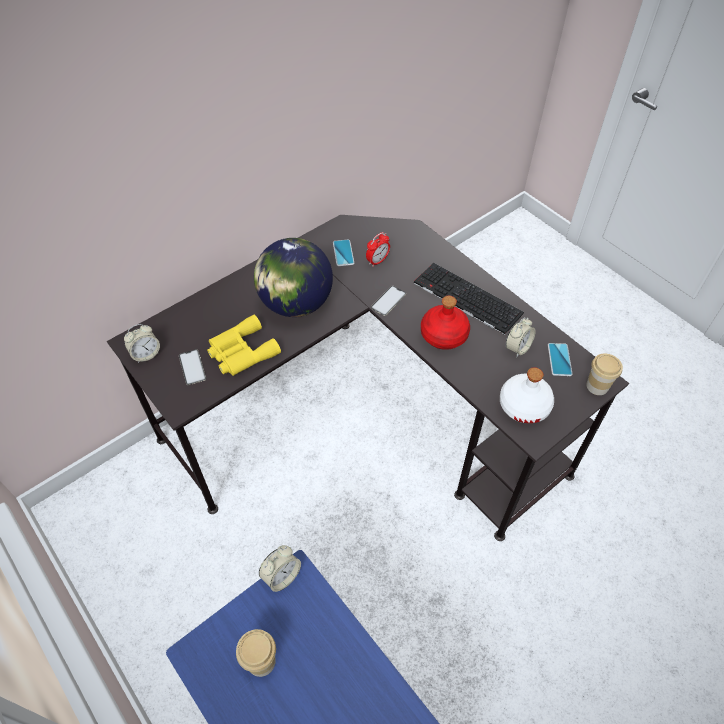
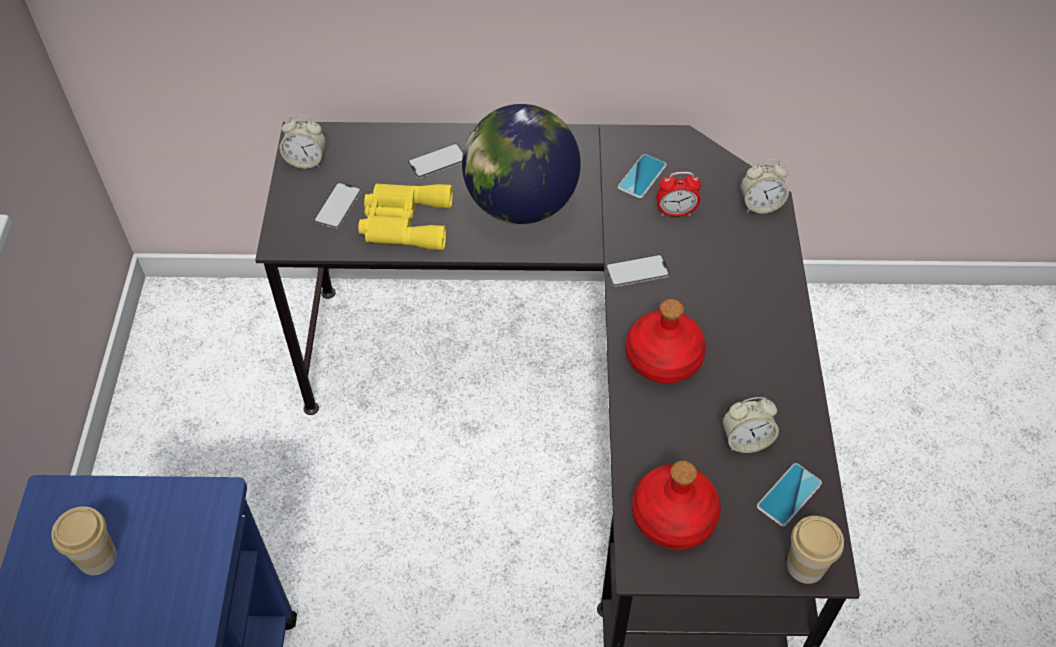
camera: 40 degrees right, 0 degrees up
alarm clock [259,545,301,592] -> alarm clock moved to [741,159,789,214]
keyboard [414,263,524,335] -> none
white bottle [500,367,554,423] -> red bottle [632,461,721,550]
none -> phone [408,143,463,178]

